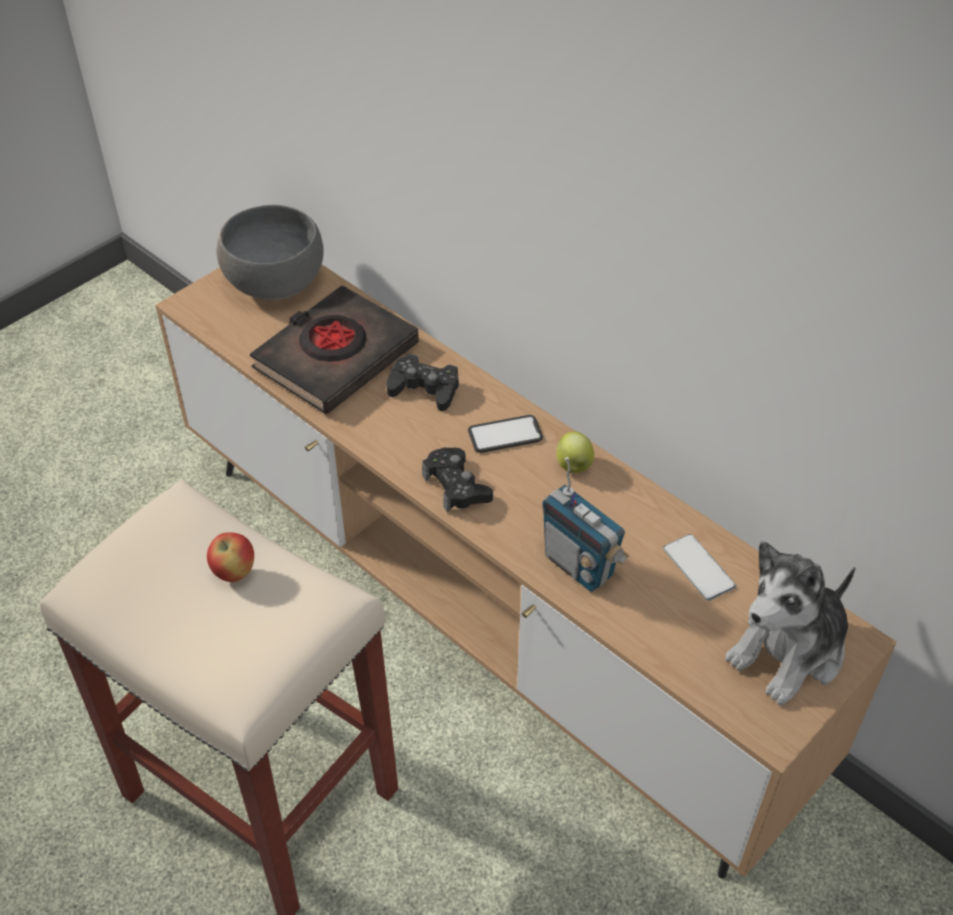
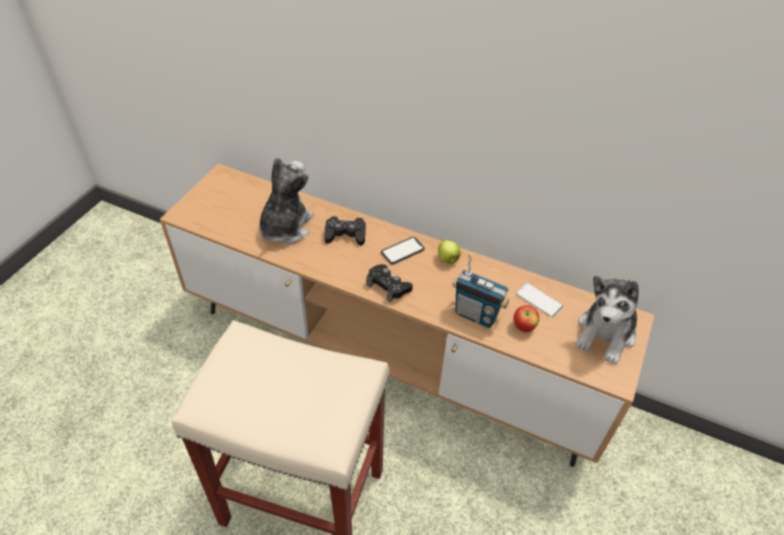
camera: 20 degrees left, 0 degrees up
apple [207,532,254,582] -> apple moved to [513,305,540,332]
grey bowl [216,205,324,301] -> none
black book [250,285,419,414] -> plush toy [259,157,314,244]

